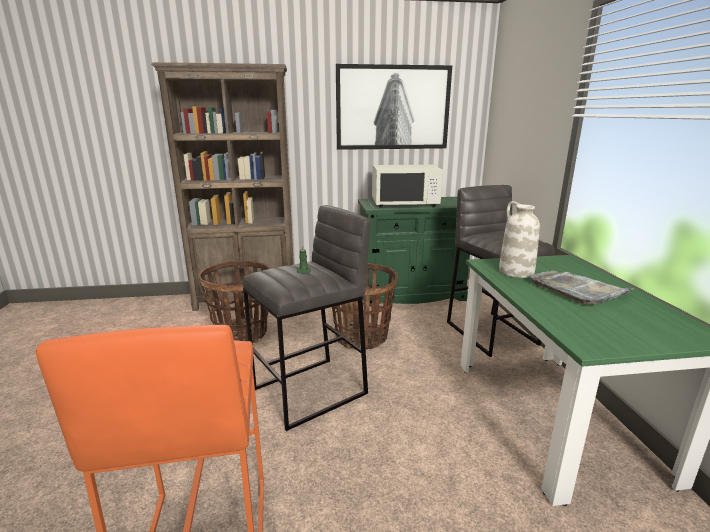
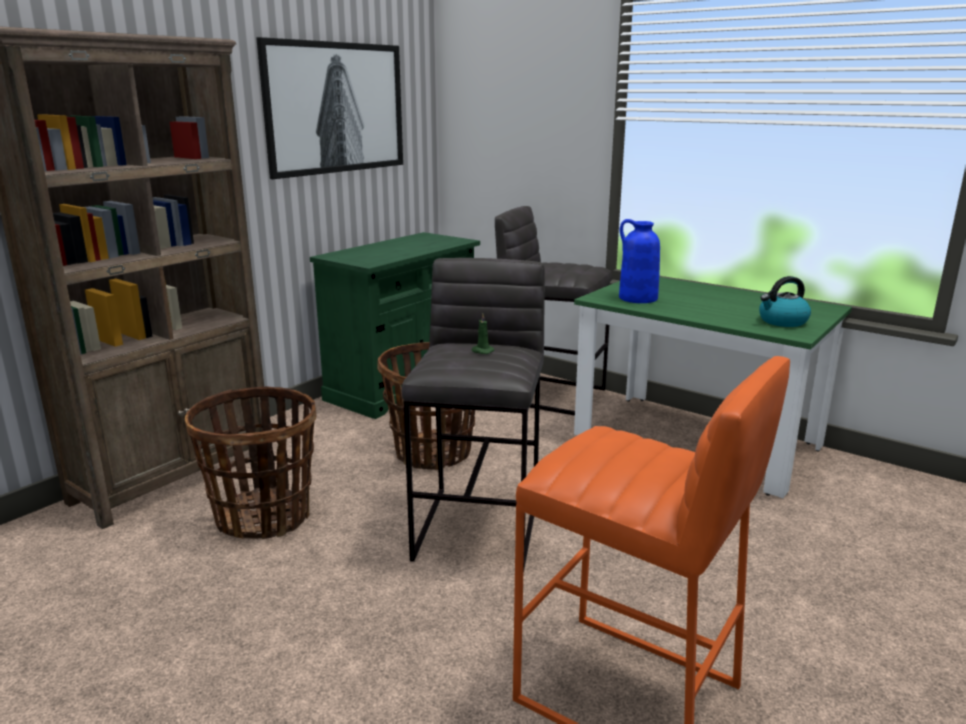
camera: 45 degrees left, 0 degrees up
white microwave [372,165,443,208] -> none
white vase [499,201,540,278] -> blue vase [619,219,660,303]
grey tray [529,270,635,304] -> none
none -> kettle [759,276,811,327]

